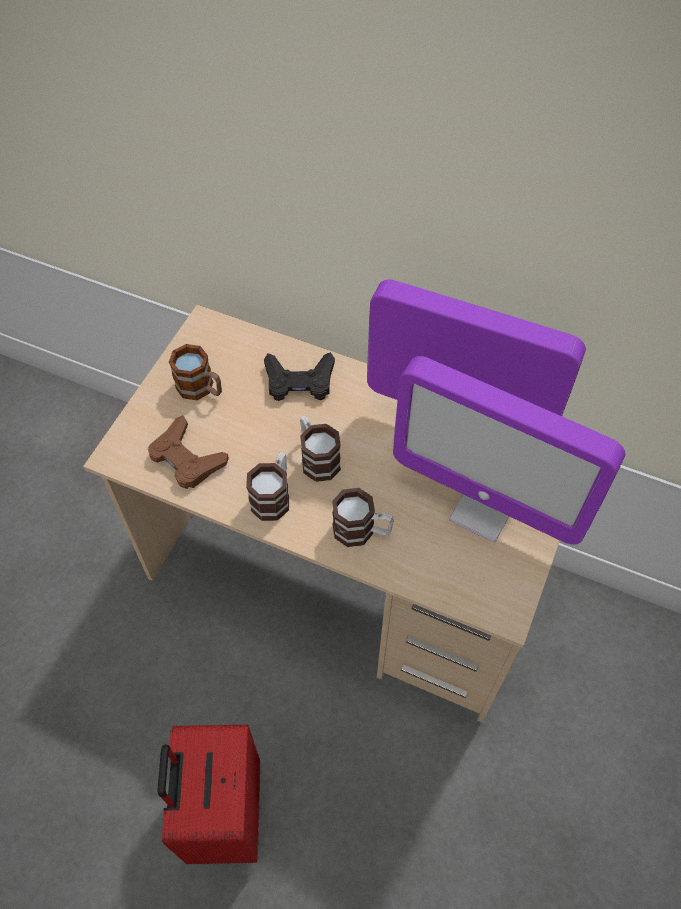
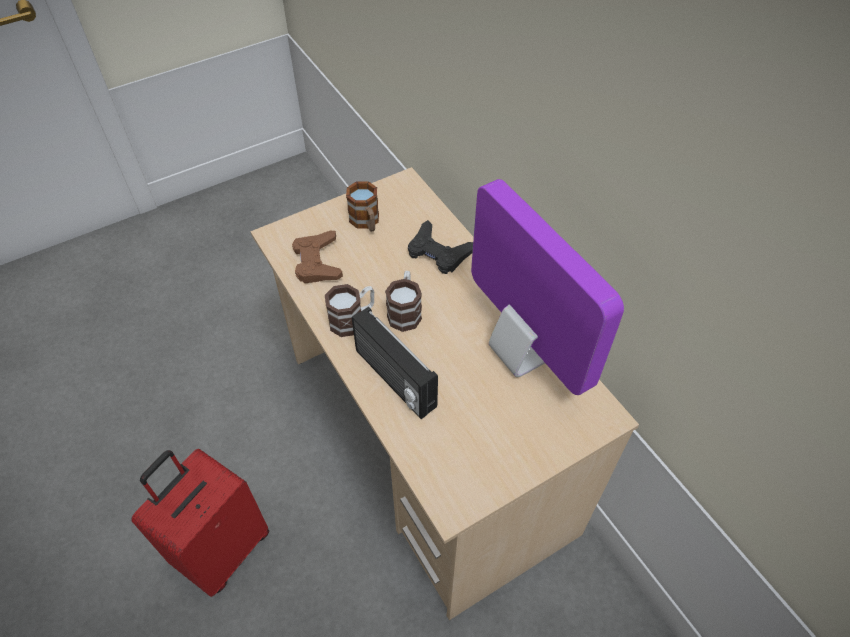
camera: 35 degrees right, 5 degrees down
mug [332,488,394,547] -> radio [352,307,438,419]
monitor [393,356,625,545] -> none

